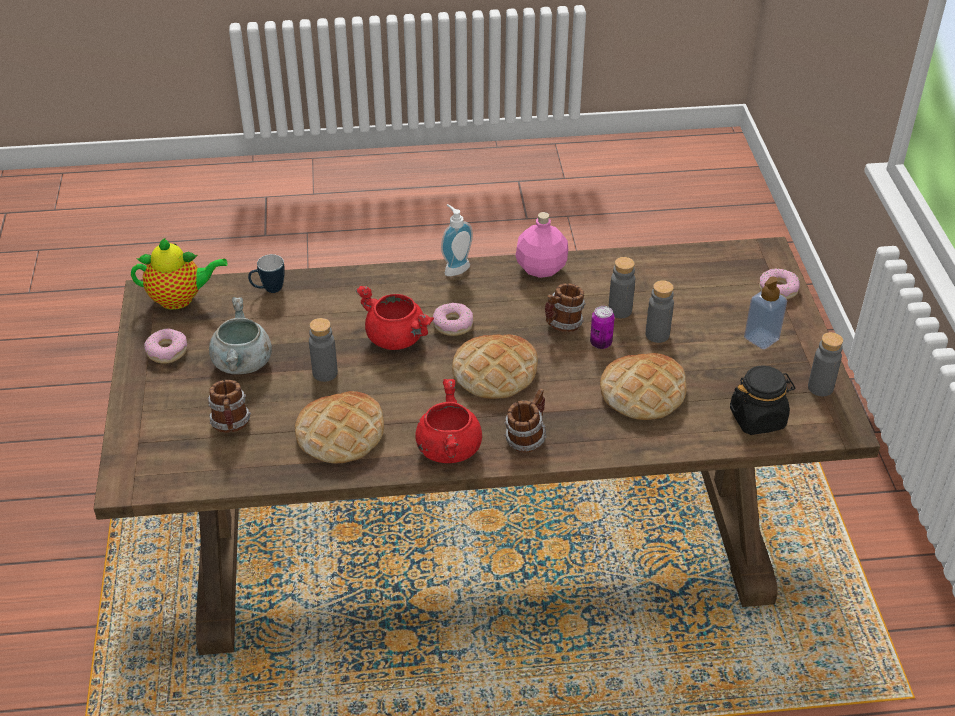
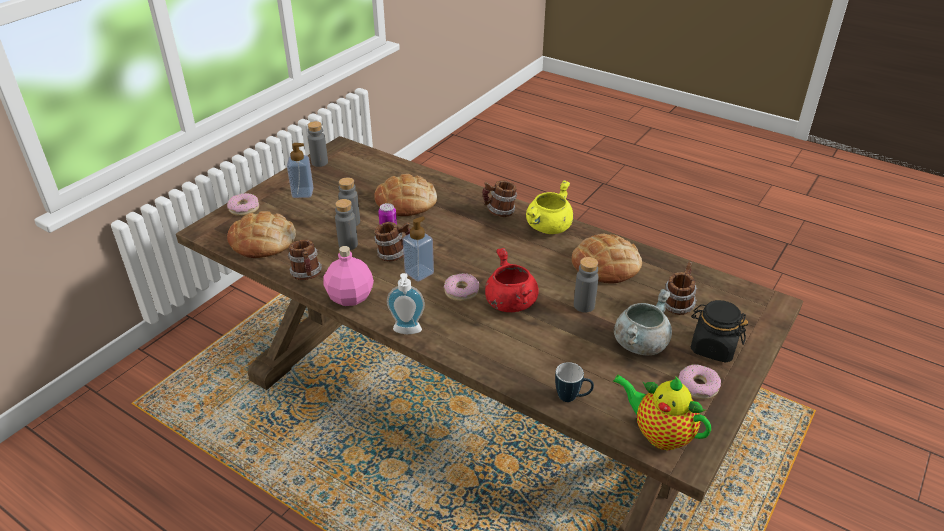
camera: 140 degrees left, 5 degrees down
red cooking pot [415,379,482,463] -> yellow cooking pot [526,180,573,234]
bread [452,335,538,399] -> bread moved to [227,211,296,258]
black jar [730,365,795,435] -> black jar moved to [691,300,748,363]
none -> mug [288,240,322,280]
none -> soap dispenser [403,216,434,282]

